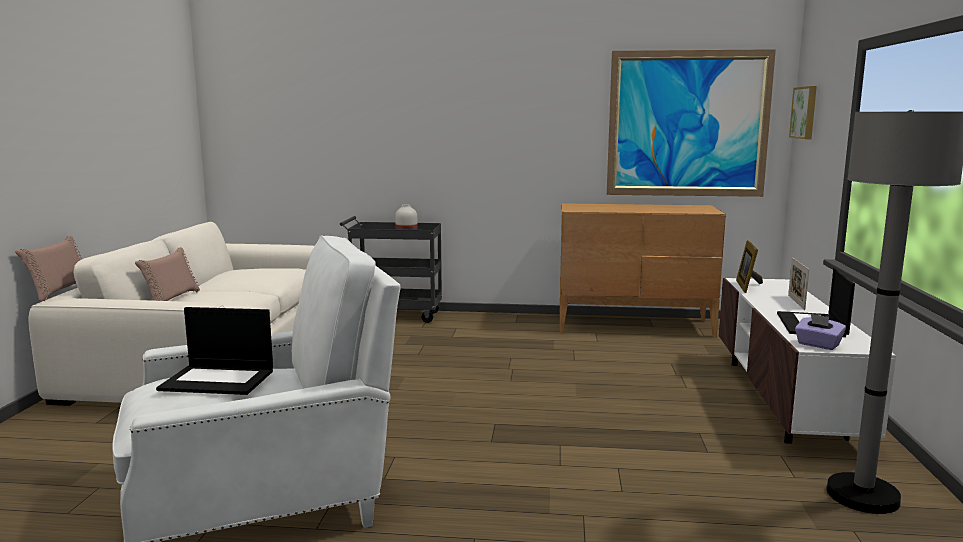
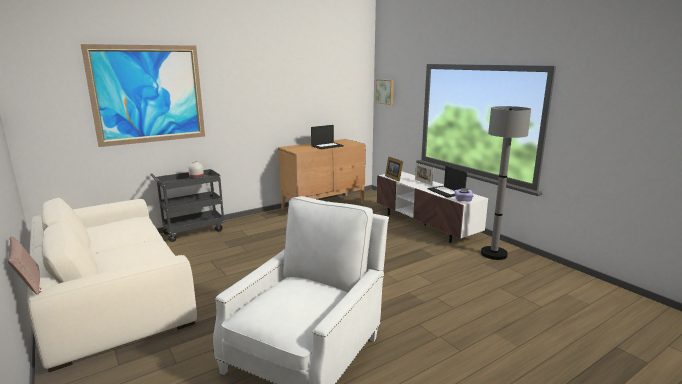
camera: 40 degrees left, 5 degrees up
beige pillow [135,247,200,301] -> none
laptop [156,307,273,395] -> laptop moved to [311,125,344,149]
picture [607,49,776,197] -> picture moved to [81,44,205,147]

